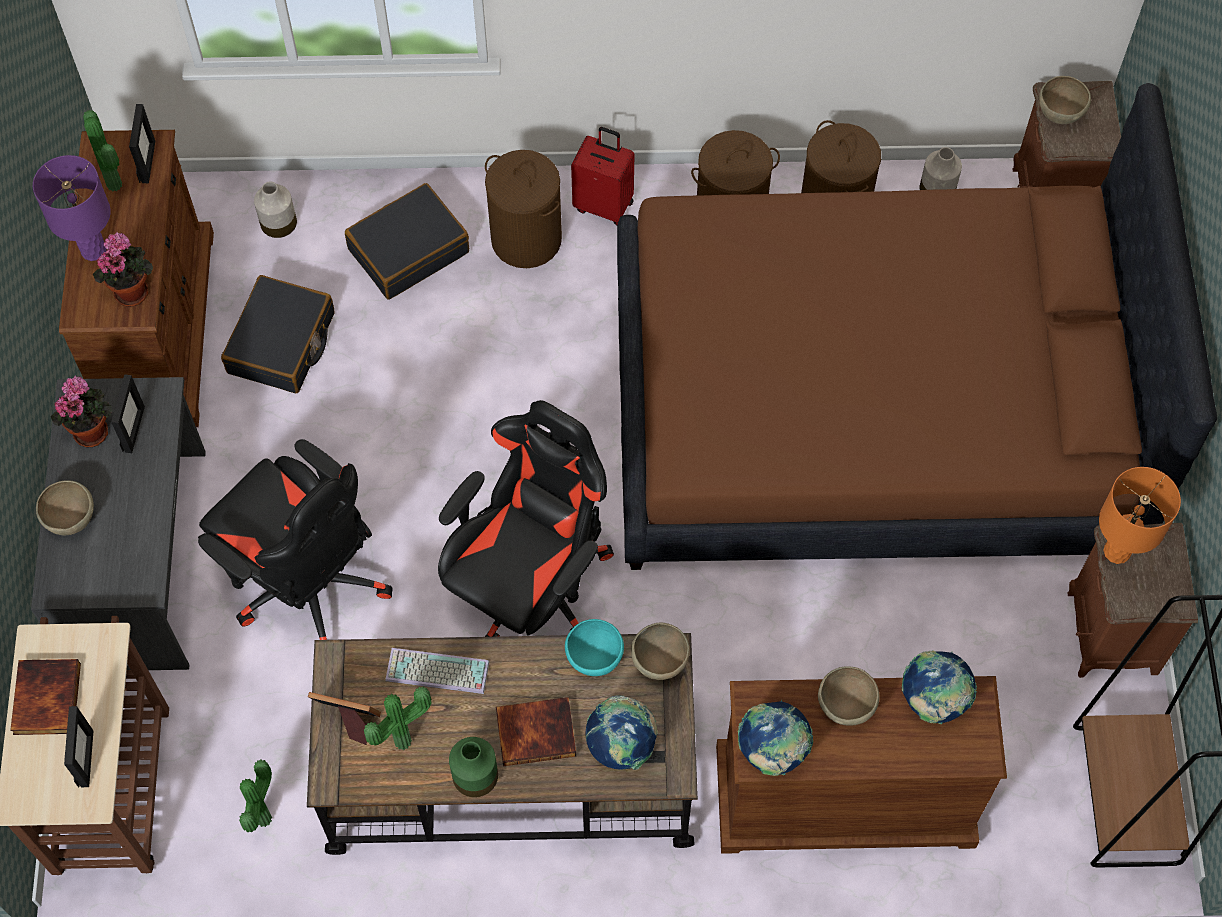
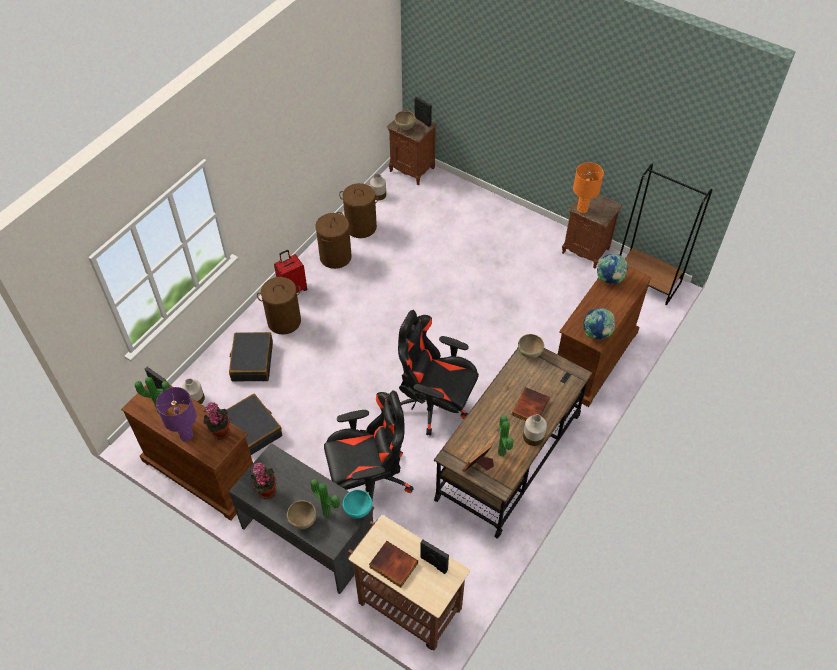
camera: 55 degrees left, 10 degrees down
picture frame [111,374,145,453] -> picture frame moved to [415,96,432,127]
potted plant [239,759,272,832] -> potted plant moved to [311,479,340,518]
keyboard [385,648,489,694] -> none
black office chair [438,400,614,637] -> black office chair turned 45 degrees counterclockwise [398,310,479,436]
green vase [449,737,498,797] -> beige vase [523,414,547,446]
turquoise bowl [565,619,624,676] -> turquoise bowl moved to [343,490,372,519]
globe [585,695,658,770] -> none
brown bed [617,83,1217,570] -> none
brown bowl [818,666,880,726] -> none

